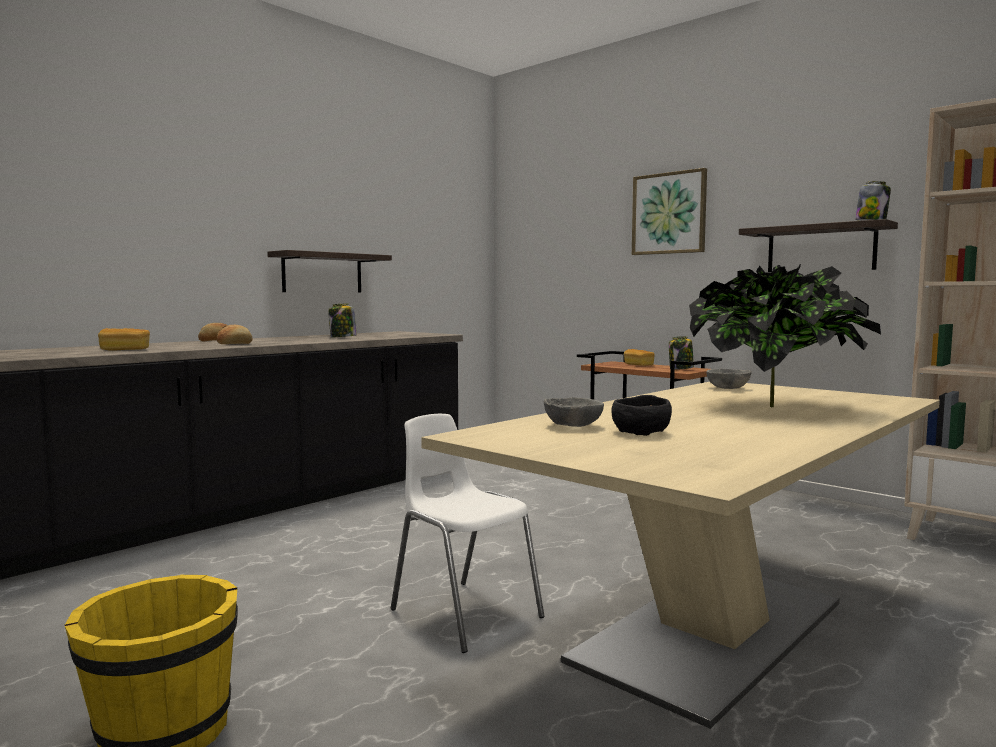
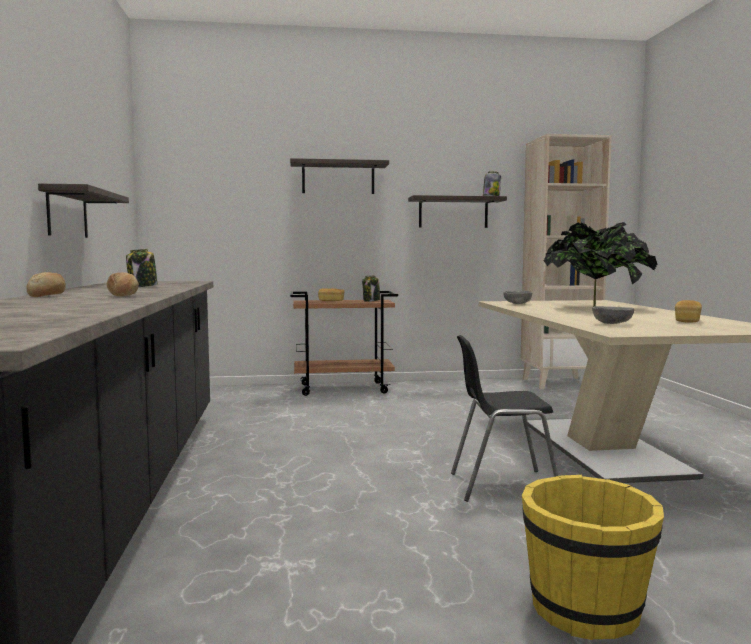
camera: 50 degrees left, 0 degrees up
bread [98,328,150,351] -> bread moved to [675,300,702,323]
white chair [391,414,545,653] -> black chair [451,335,559,502]
black bowl [612,395,672,436] -> none
picture [632,168,707,255] -> shelf [290,158,389,194]

